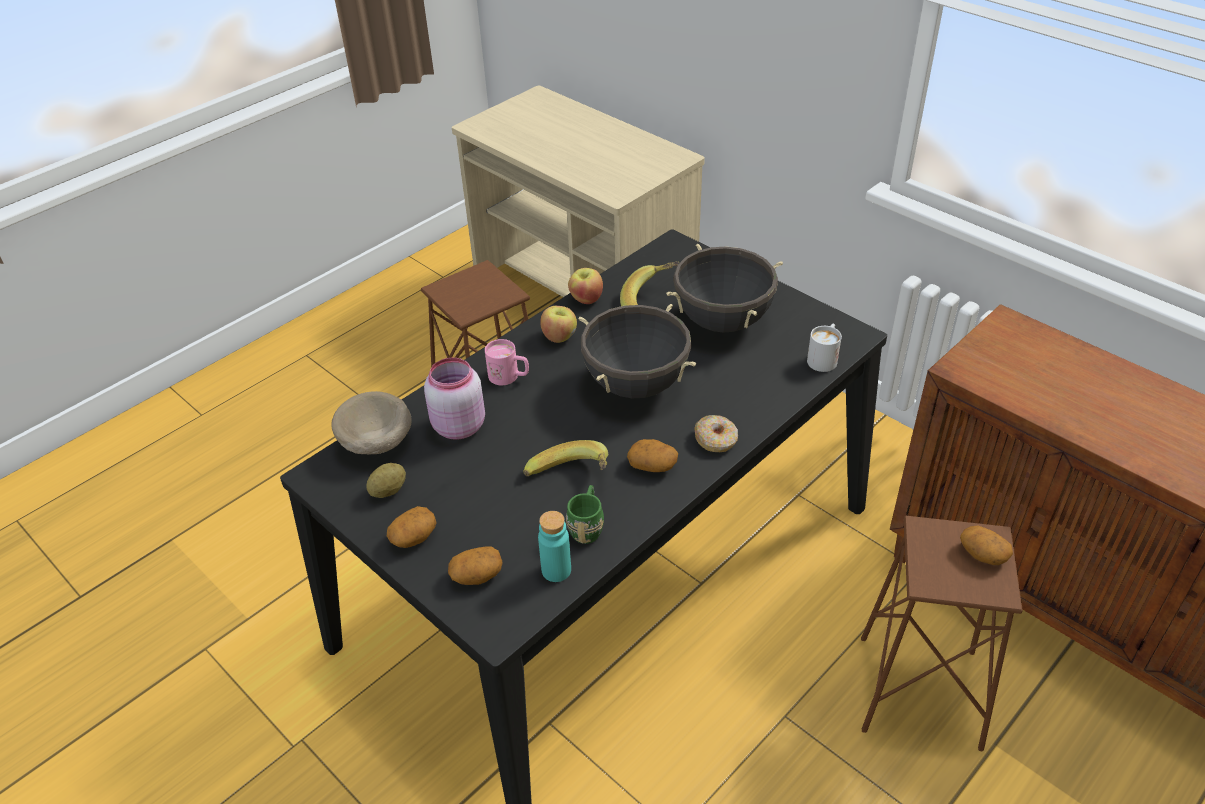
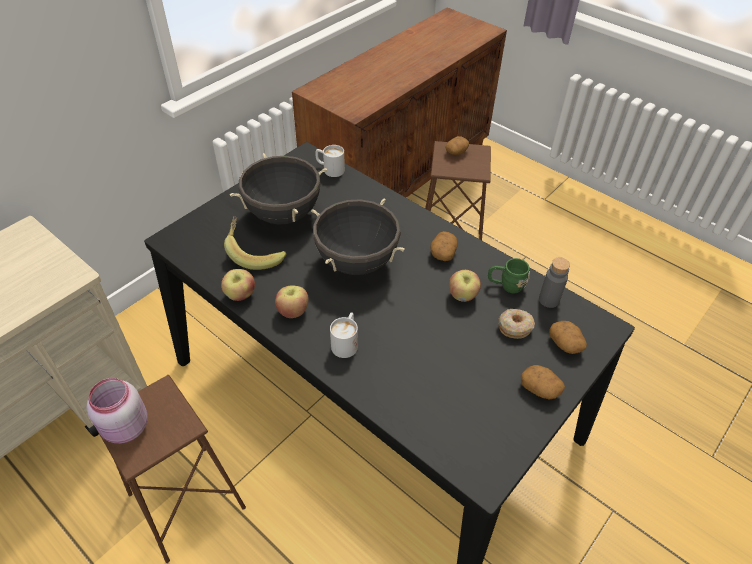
camera: 95 degrees left, 5 degrees up
beige bowl [331,391,412,454] -> none
potato [366,463,406,498] -> none
pink jar [424,358,485,440] -> pink jar moved to [87,378,148,444]
pink mug [485,339,529,385] -> white mug [330,313,358,358]
banana [523,440,608,476] -> apple [449,270,481,302]
turquoise bottle [538,511,571,582] -> grey bottle [539,257,570,308]
donut [694,415,738,452] -> donut moved to [499,309,535,339]

